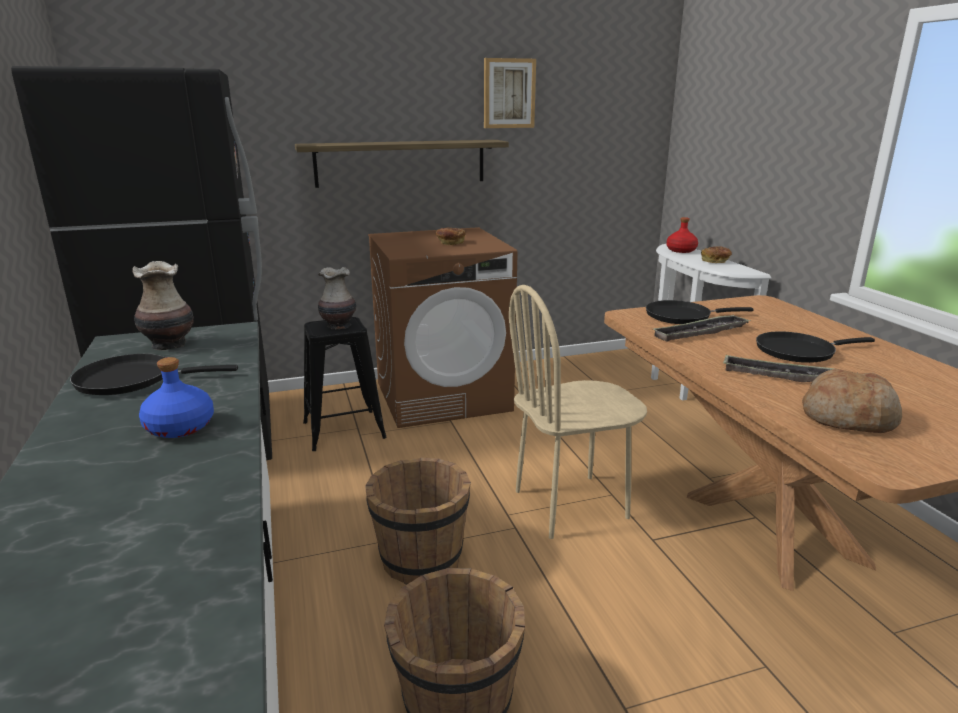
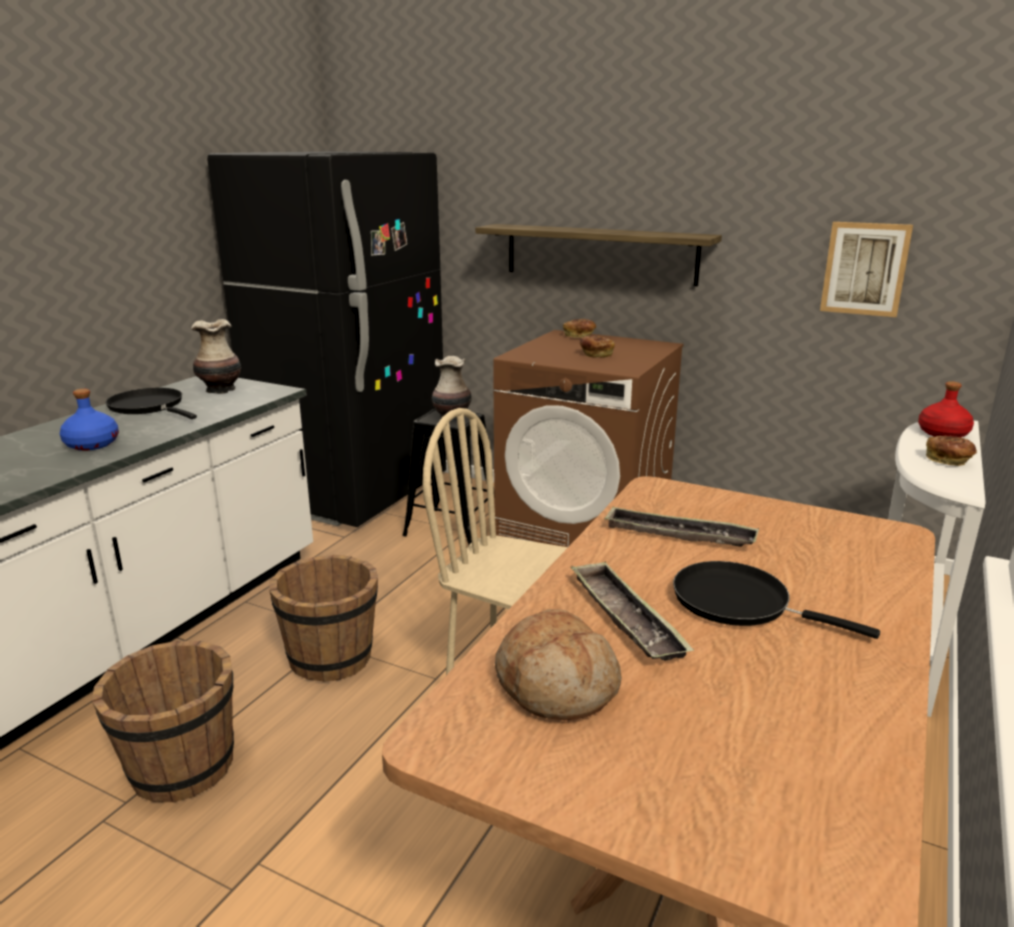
camera: 45 degrees right, 0 degrees up
picture [484,58,536,128] -> picture moved to [820,222,913,317]
black frying pan [646,300,754,324] -> none
none -> bread [563,319,596,338]

